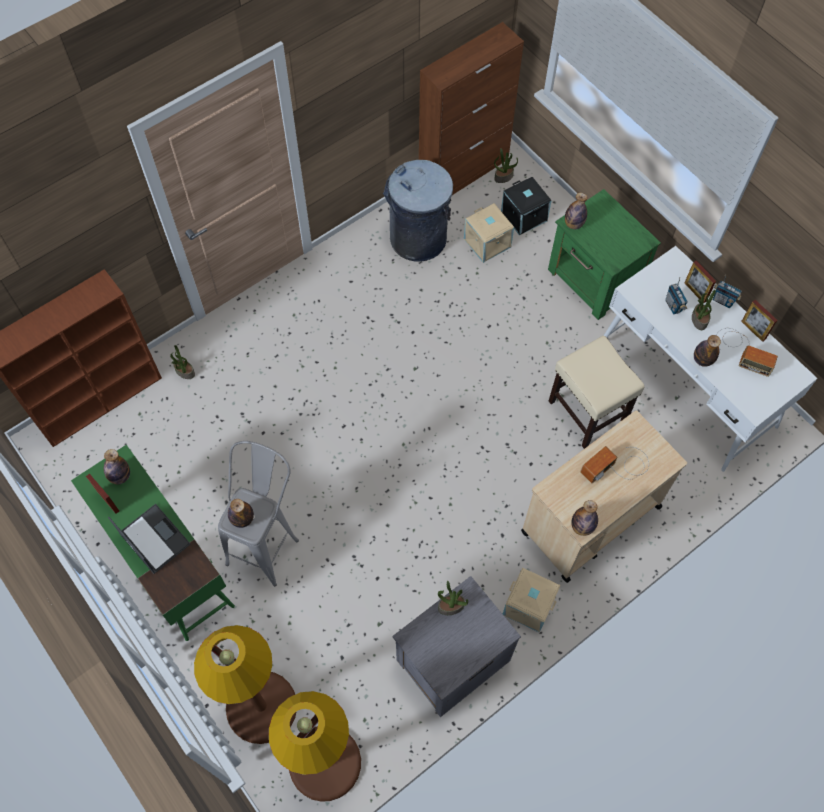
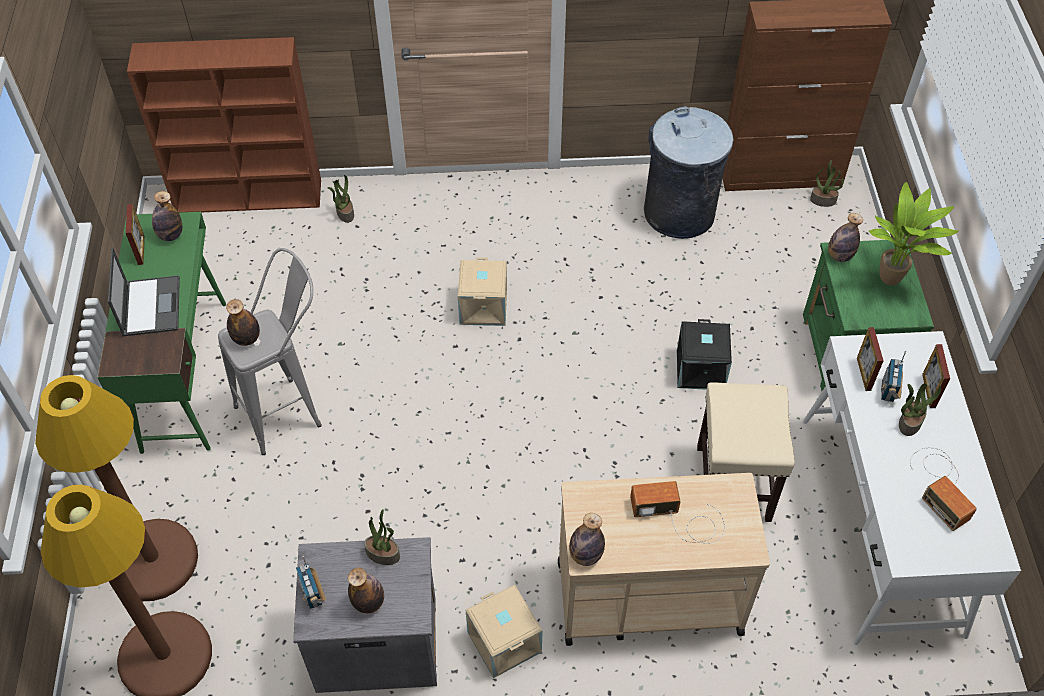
camera: 35 degrees right, 10 degrees down
beige storage box [464,203,514,263] -> beige storage box moved to [458,257,507,326]
black storage box [501,177,552,235] -> black storage box moved to [677,319,732,390]
bottle [694,335,721,367] -> bottle moved to [348,568,384,613]
radio [713,275,742,308] -> radio moved to [296,556,326,609]
picture frame [741,300,778,342] -> picture frame moved to [857,327,883,391]
none -> potted plant [869,182,959,285]

